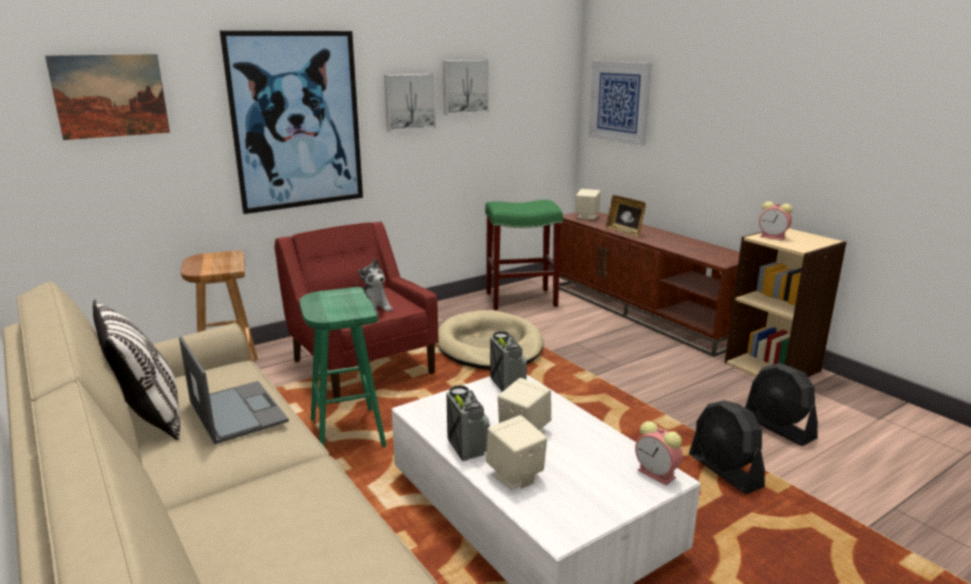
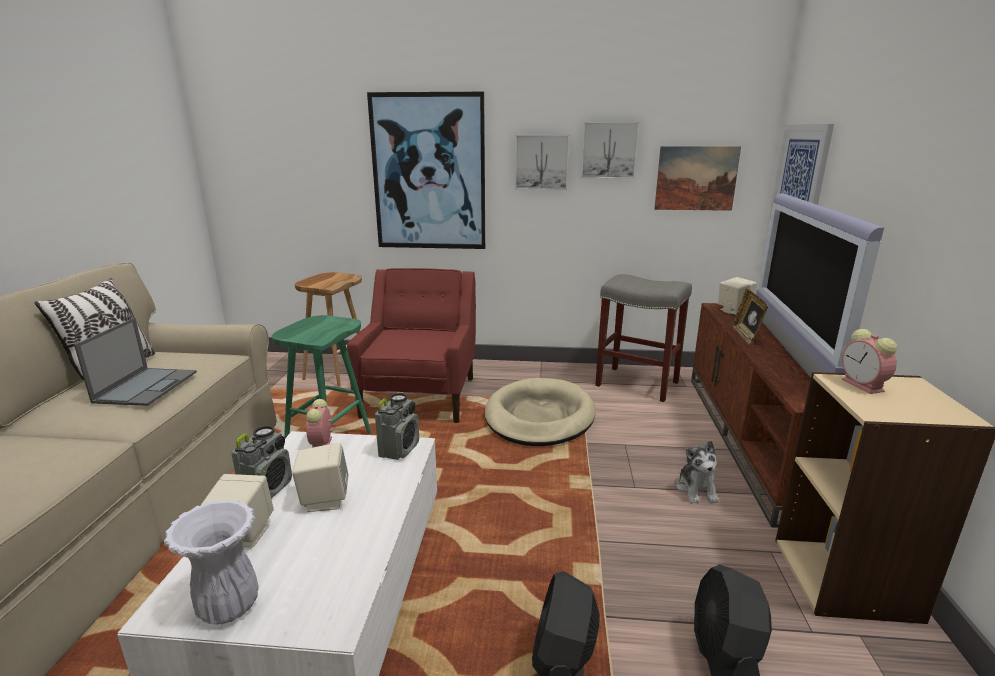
camera: 40 degrees right, 0 degrees up
picture [45,54,170,140] -> picture moved to [654,146,741,211]
plush toy [356,258,393,315] -> plush toy moved to [677,441,719,504]
green stool [485,200,563,310] -> grey stool [595,274,692,402]
alarm clock [635,421,683,485] -> alarm clock moved to [306,399,333,448]
none -> white vase [164,500,259,625]
none -> television [756,193,884,378]

